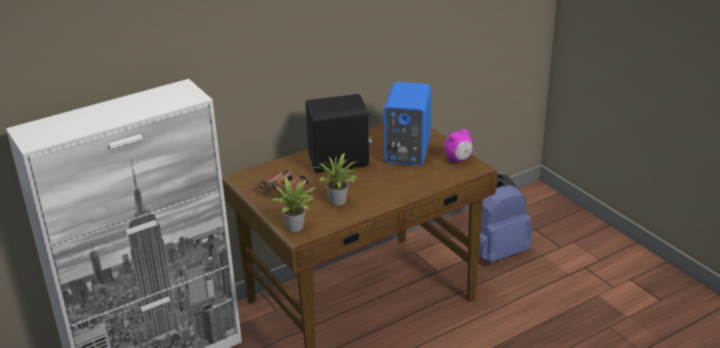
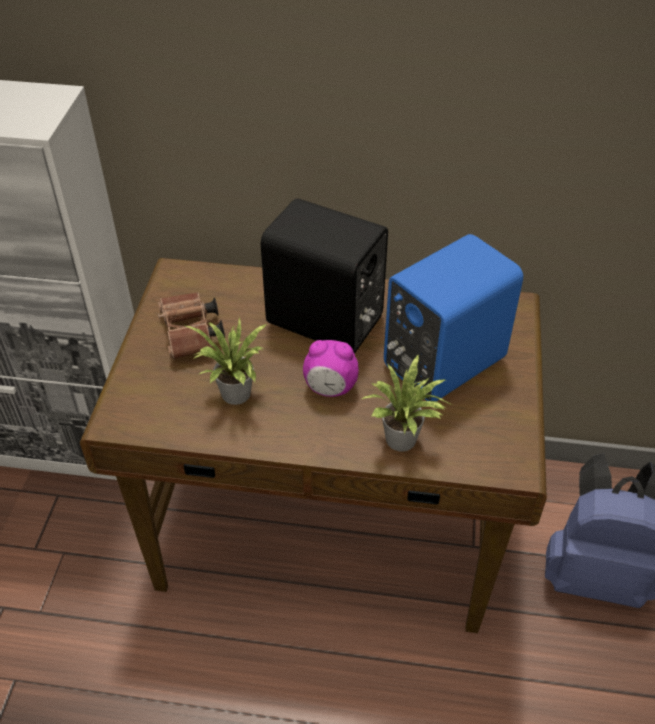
camera: 40 degrees right, 15 degrees up
potted plant [273,177,318,232] -> potted plant moved to [362,354,452,452]
alarm clock [445,129,473,162] -> alarm clock moved to [303,340,359,397]

